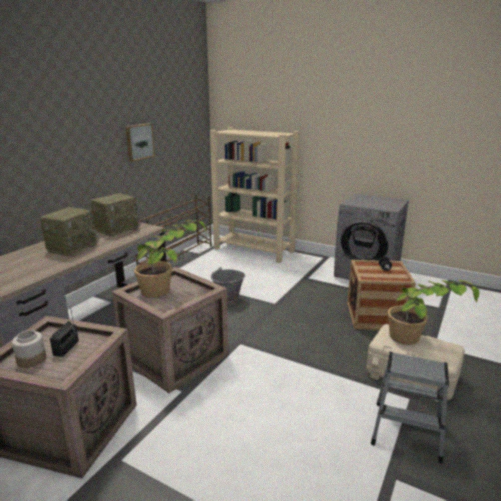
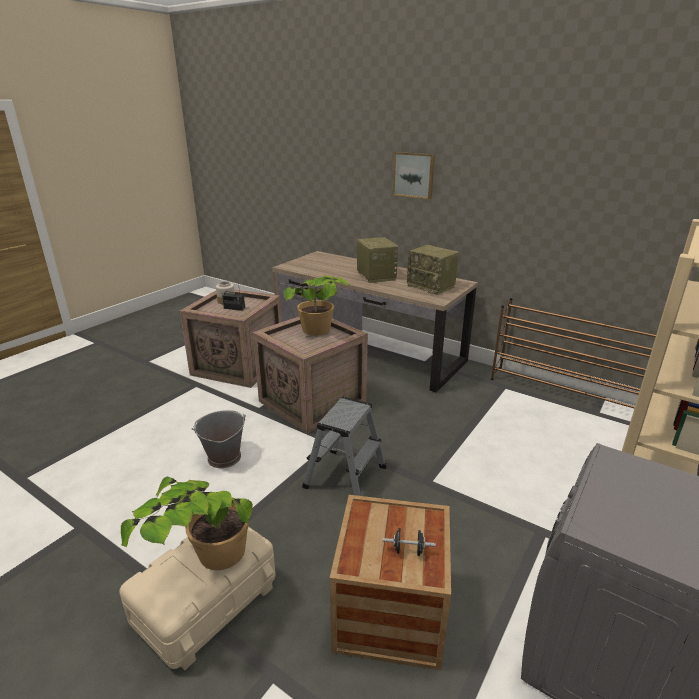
camera: 95 degrees right, 5 degrees up
radio [40,207,99,257] -> radio turned 135 degrees counterclockwise [357,237,398,283]
picture [125,123,155,161] -> picture moved to [393,152,435,199]
grey bucket [211,267,245,305] -> grey bucket moved to [192,410,246,468]
grey step ladder [371,352,449,464] -> grey step ladder moved to [302,396,387,496]

